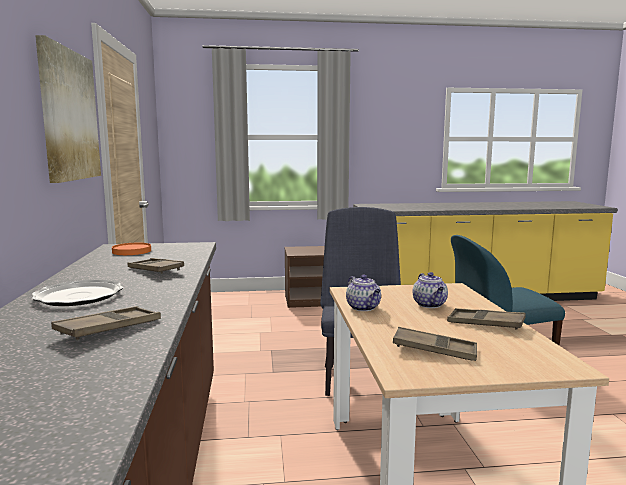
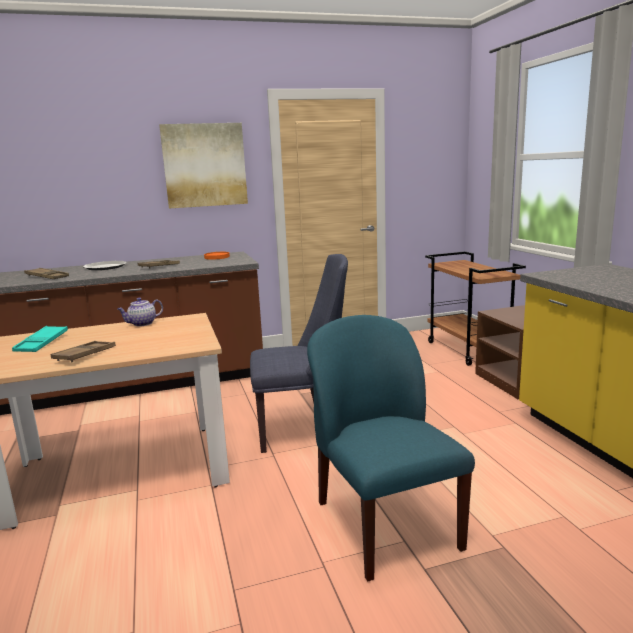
camera: 80 degrees right, 5 degrees up
brown tray [393,327,477,361] -> turquoise tray [12,326,68,352]
teapot [413,272,448,308] -> none
none -> brown cart [425,251,526,366]

